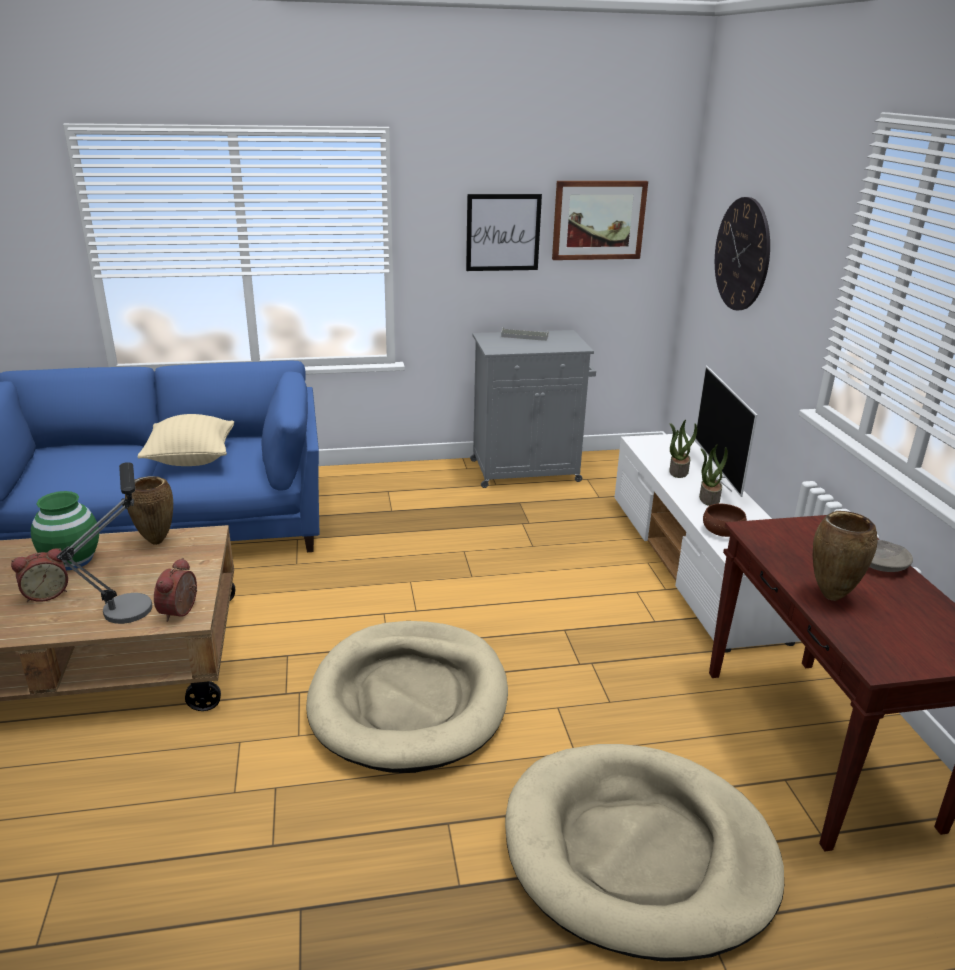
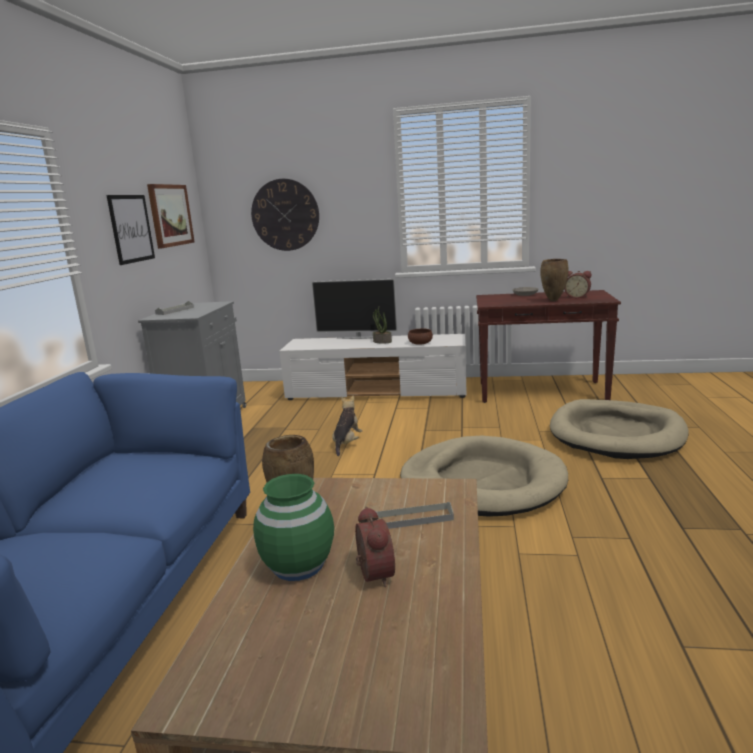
camera: 70 degrees left, 10 degrees down
table lamp [57,462,152,624] -> grey tray [375,502,454,529]
beige pillow [138,414,234,466] -> none
alarm clock [154,558,197,622] -> alarm clock moved to [565,271,591,298]
potted plant [669,420,697,478] -> none
none -> plush toy [332,396,362,456]

